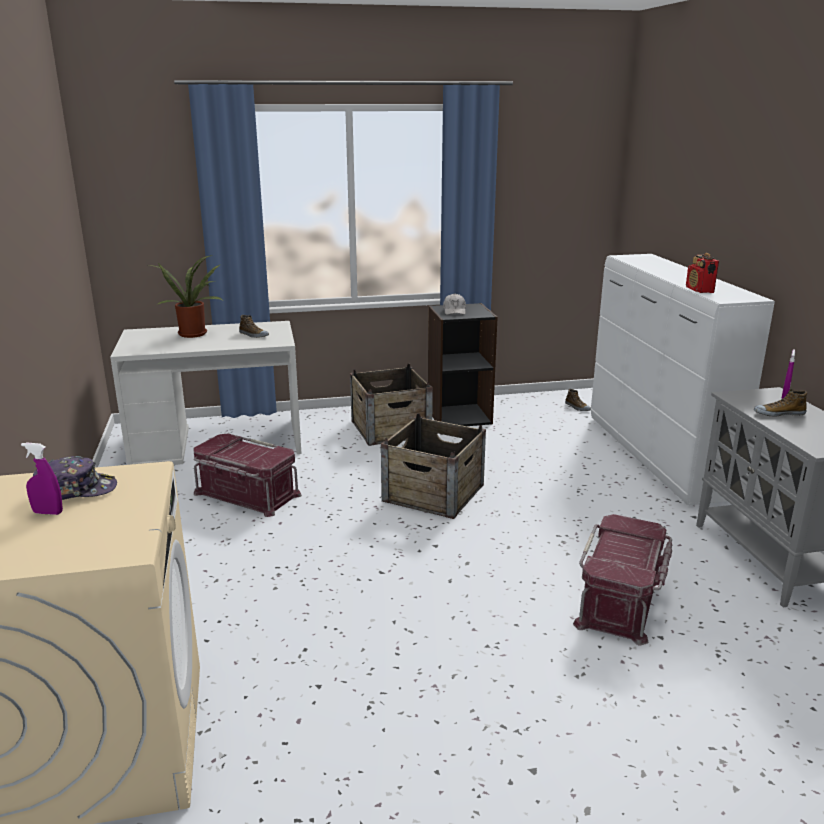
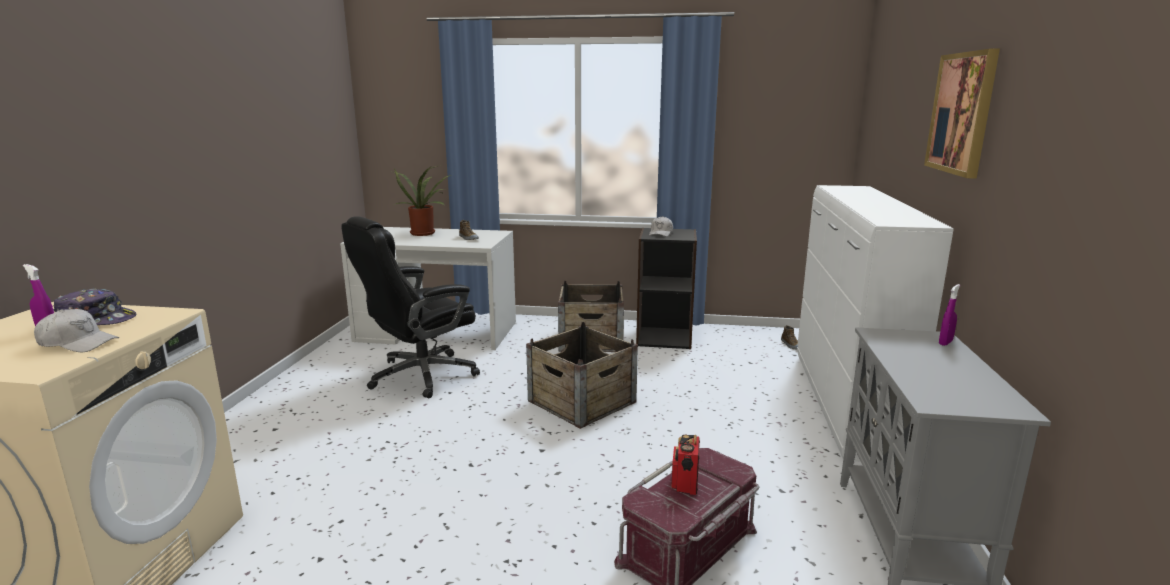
camera: 20 degrees right, 5 degrees down
red storage box [193,433,302,517] -> black office chair [341,216,480,398]
radio [686,253,719,293] -> radio moved to [671,434,700,495]
shoe [754,389,807,417] -> none
none -> white cap [34,309,119,352]
none -> picture [924,49,1000,179]

